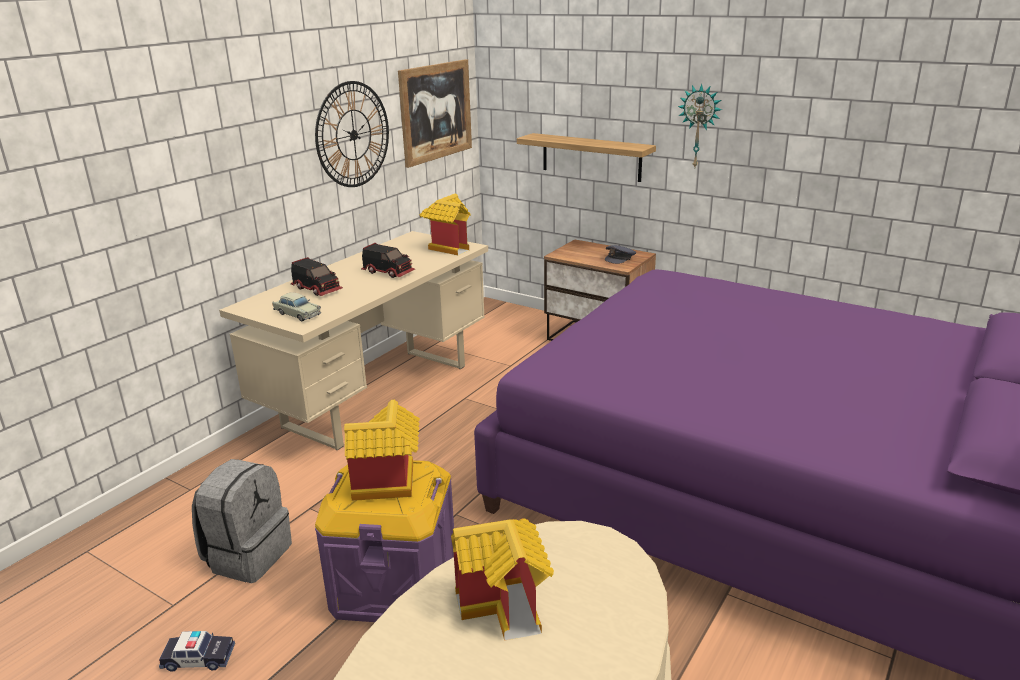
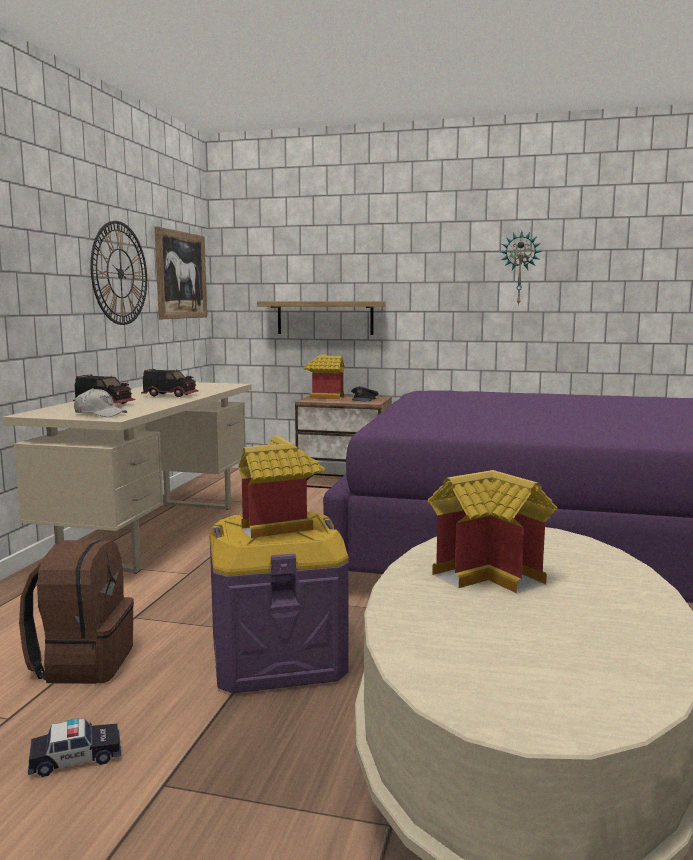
camera: 20 degrees left, 15 degrees down
grey backpack [192,459,292,583] -> brown backpack [19,540,134,684]
beige toy car [272,292,321,321] -> white cap [74,388,127,417]
toy house [420,194,471,255] -> toy house moved to [303,354,345,399]
wall clock [678,84,722,167] -> wall clock moved to [501,231,542,306]

